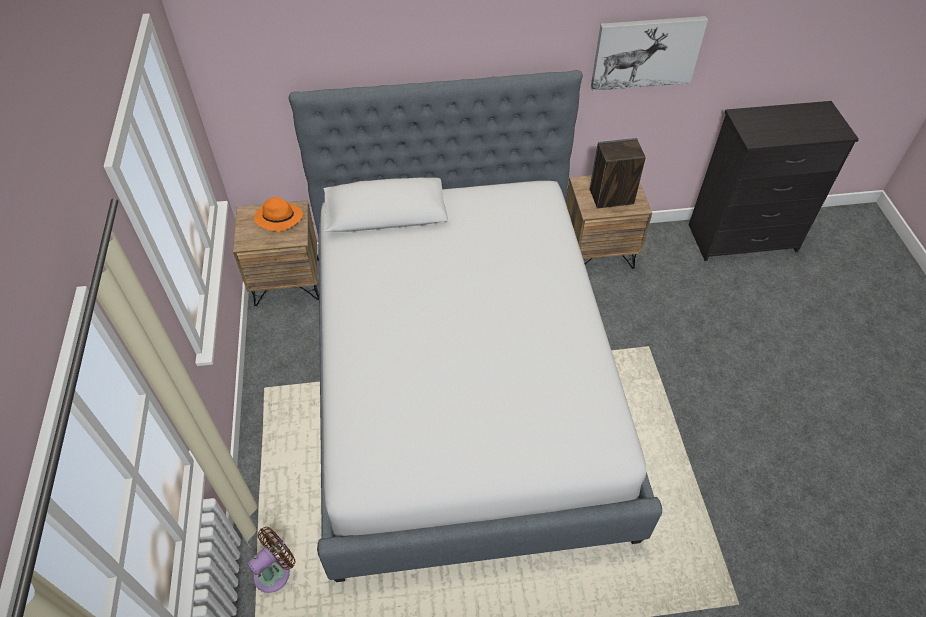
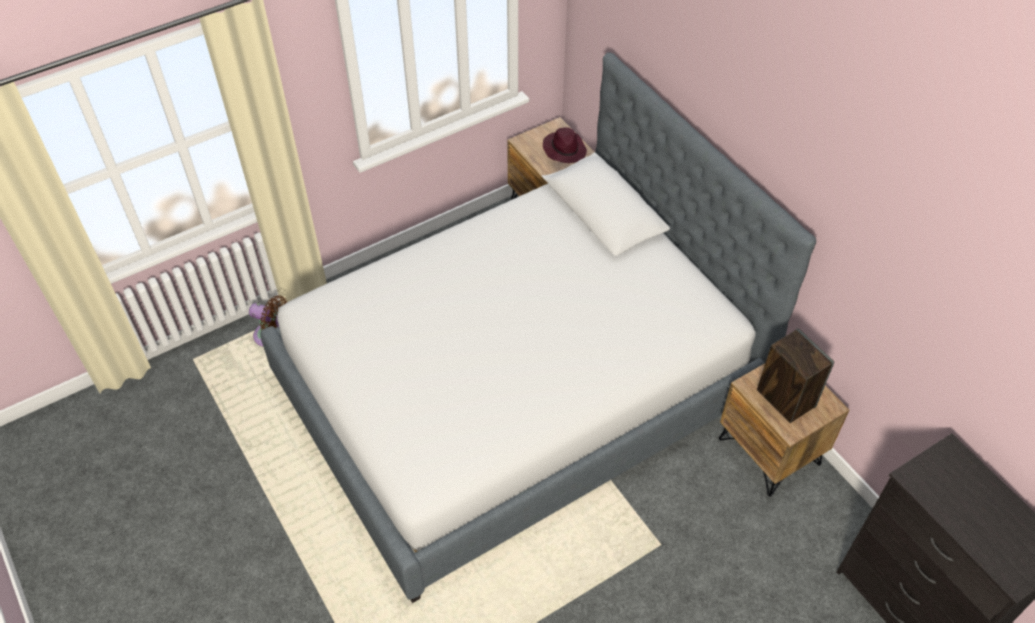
camera: 65 degrees right, 0 degrees up
orange hat [254,197,303,232] -> purple hat [543,127,587,163]
picture [591,16,708,91] -> none

